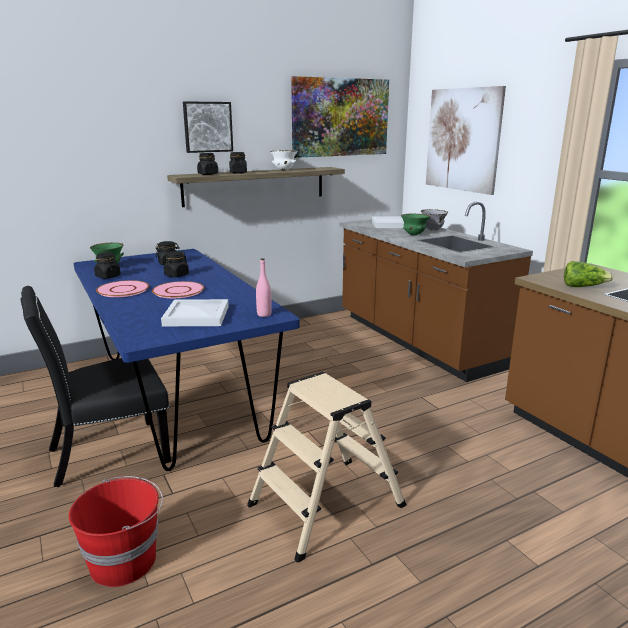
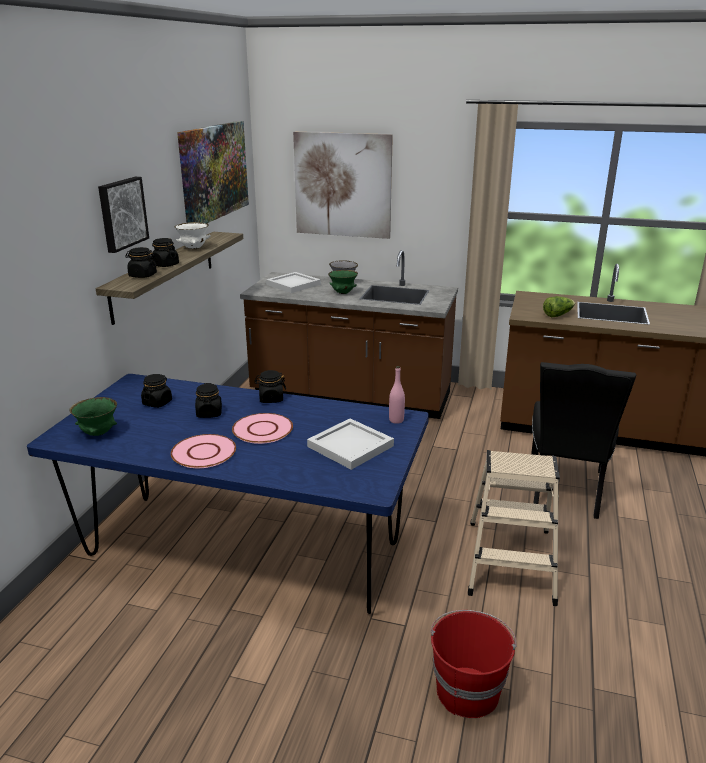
camera: 45 degrees left, 5 degrees up
black chair [21,286,171,487] -> black chair moved to [531,362,636,519]
black jar [94,252,121,279] -> black jar moved to [255,370,286,403]

